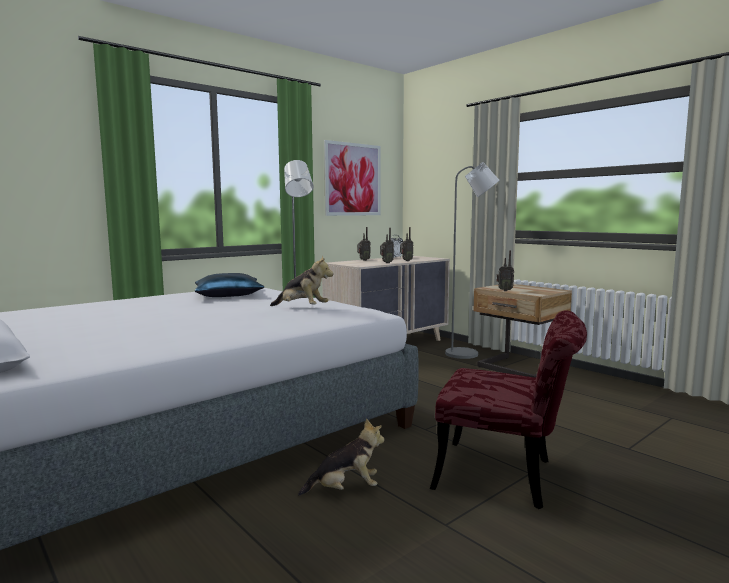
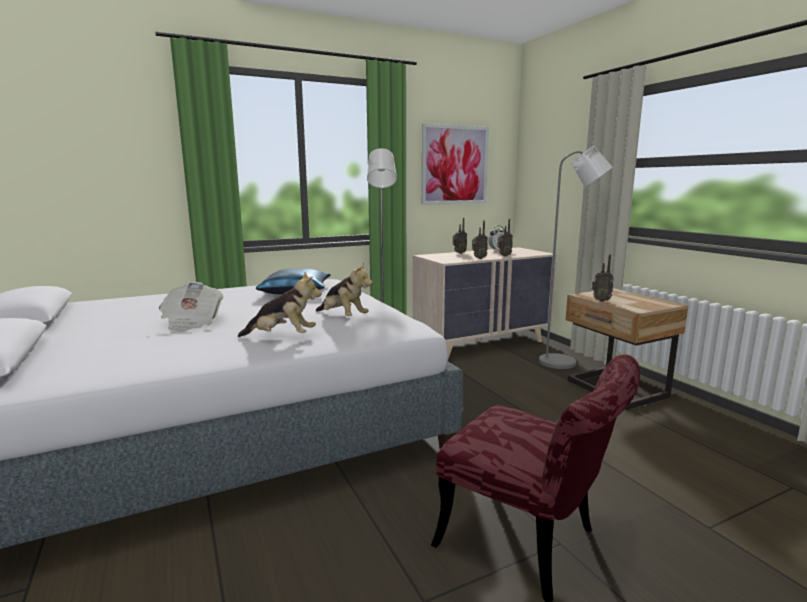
camera: 15 degrees right, 5 degrees up
plush toy [298,418,384,496] -> plush toy moved to [238,272,322,337]
none -> newspaper [159,282,223,332]

